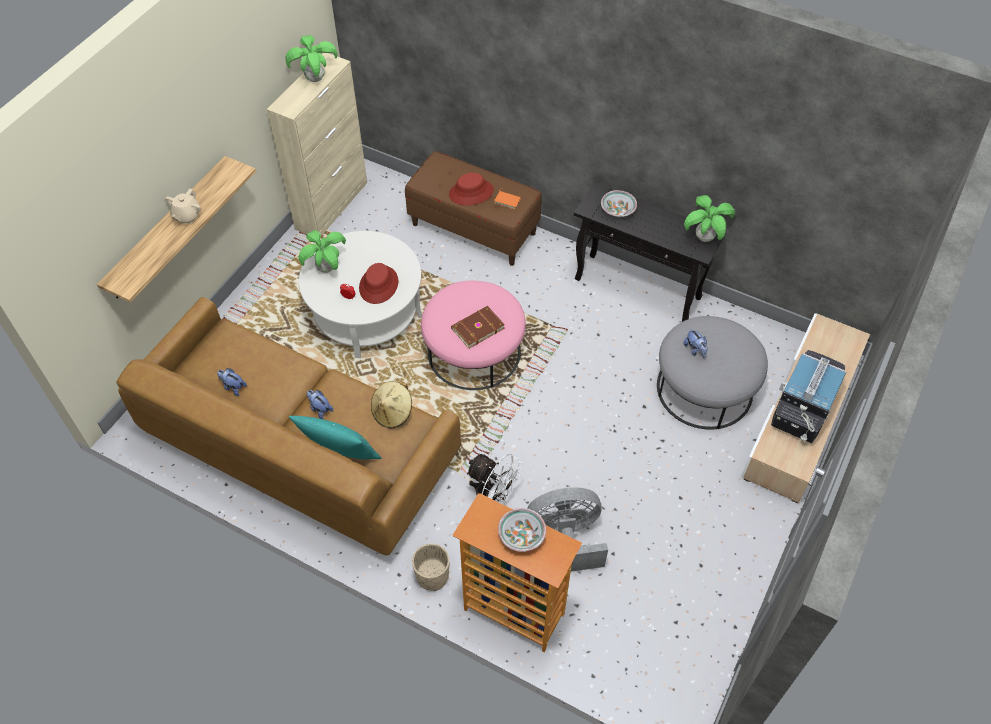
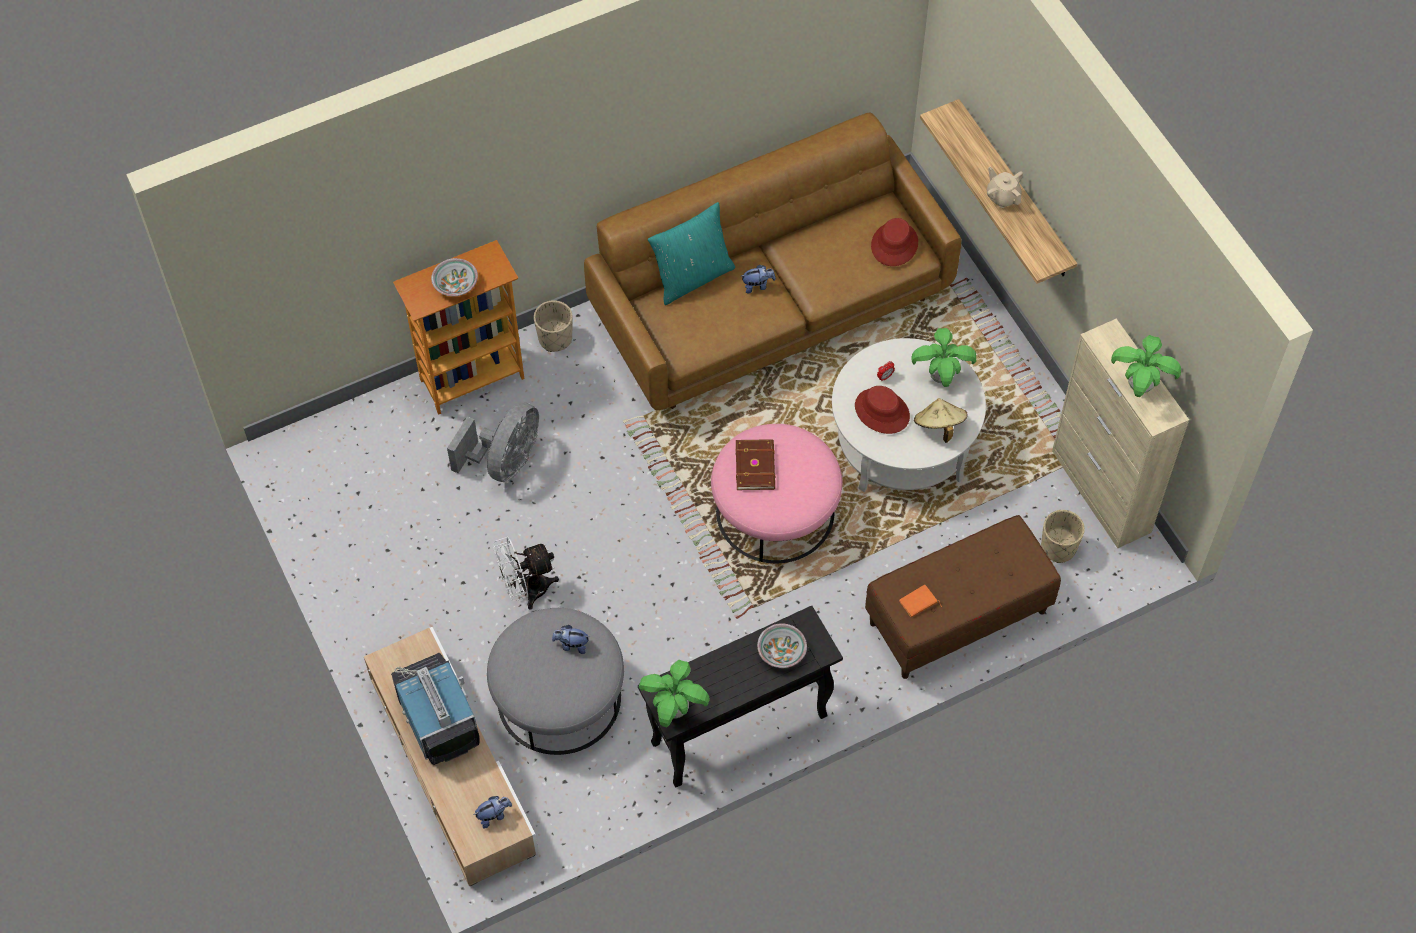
camera: 125 degrees right, 5 degrees up
plush toy [217,368,247,396] -> plush toy moved to [474,796,512,829]
beige hat [371,381,412,428] -> beige hat moved to [914,398,967,443]
red hat [449,173,494,206] -> red hat moved to [871,218,918,266]
white fan [466,453,523,502] -> white fan moved to [493,536,559,610]
none -> beige planter [1041,510,1085,563]

